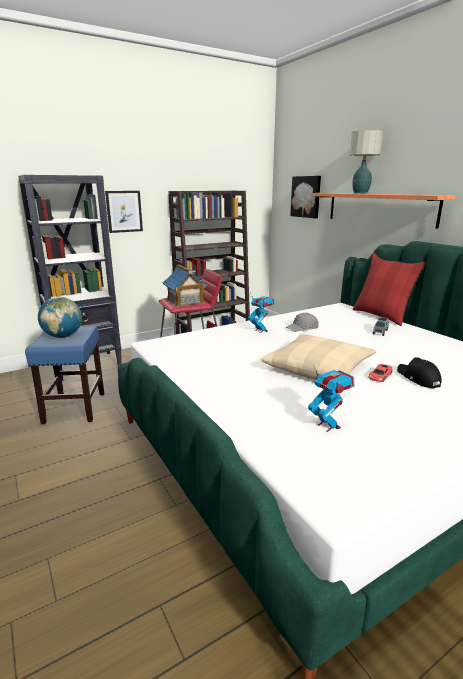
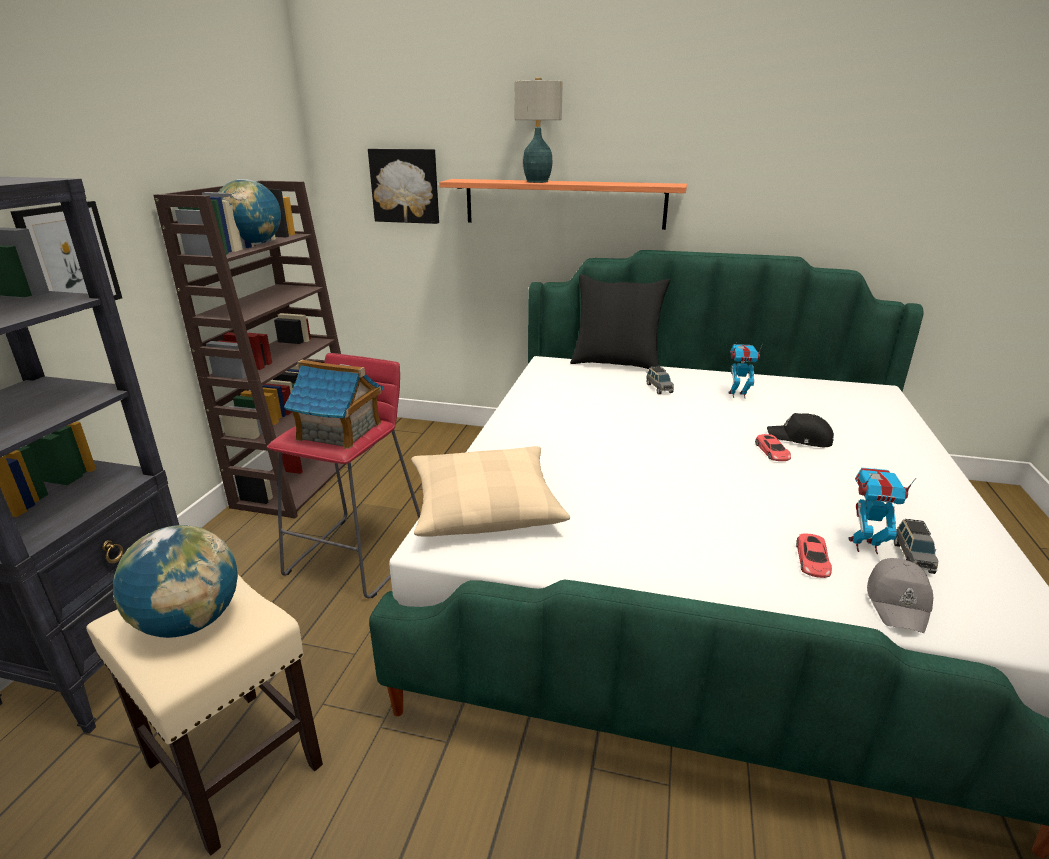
camera: 45 degrees left, 5 degrees up
blue stool [25,326,104,424] -> beige stool [86,574,323,856]
toy robot [248,292,275,333] -> toy robot moved to [728,342,763,399]
beige pillow [262,334,376,380] -> beige pillow moved to [411,446,570,537]
grey cap [286,313,319,332] -> grey cap moved to [867,558,933,633]
red pillow [353,254,426,326] -> black pillow [570,274,670,369]
none -> globe [218,179,281,245]
none -> red toy car [796,534,832,578]
none -> grey toy car [894,519,938,574]

